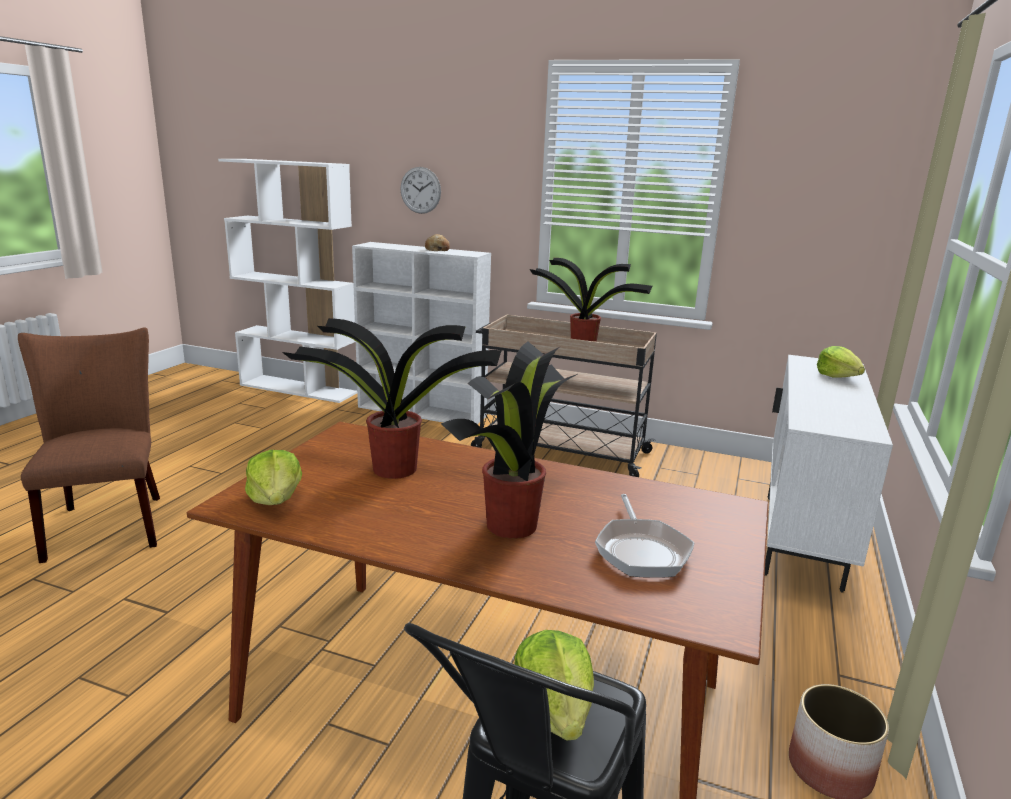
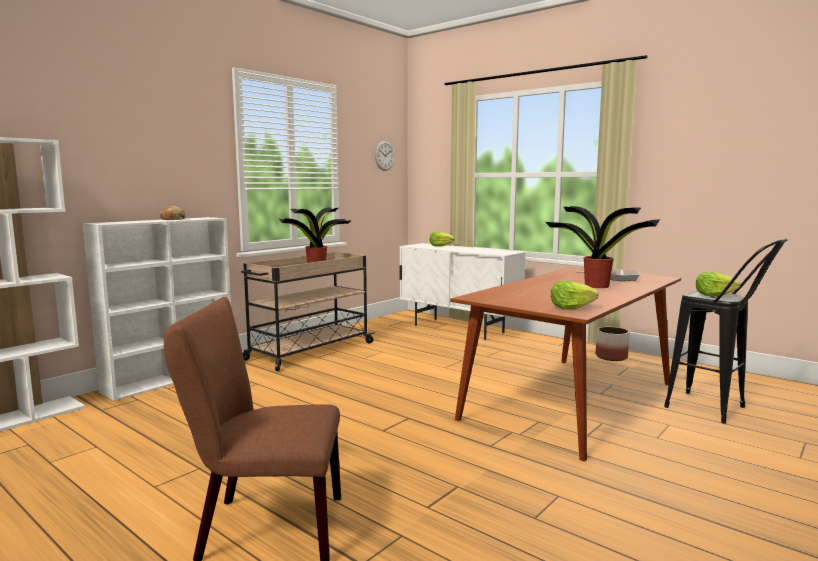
camera: 70 degrees left, 10 degrees down
potted plant [282,318,502,479] -> none
wall clock [400,167,441,214] -> wall clock moved to [375,141,395,171]

